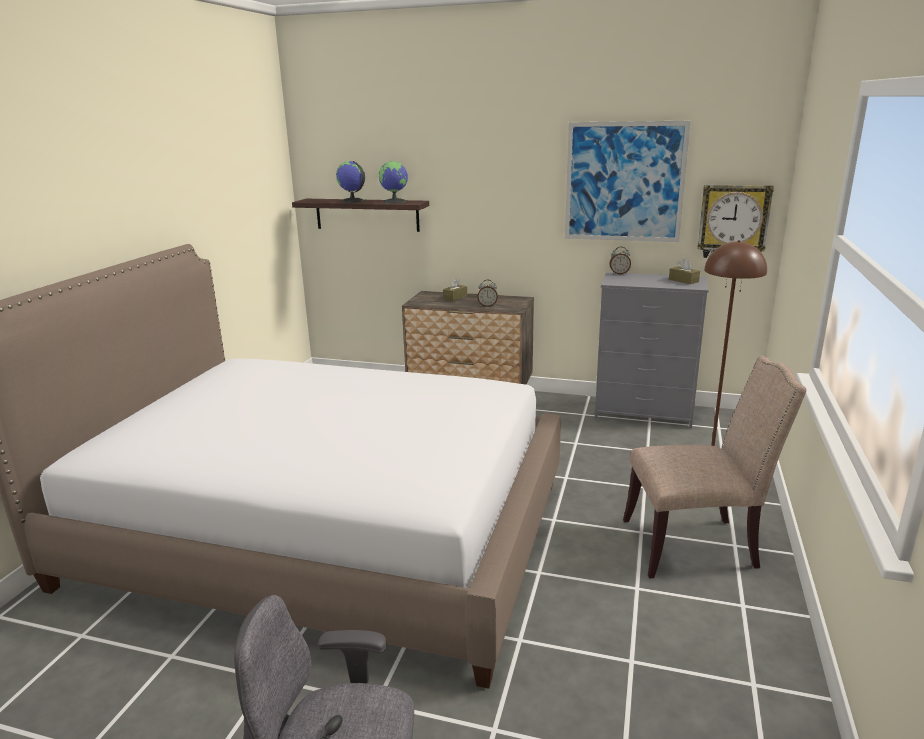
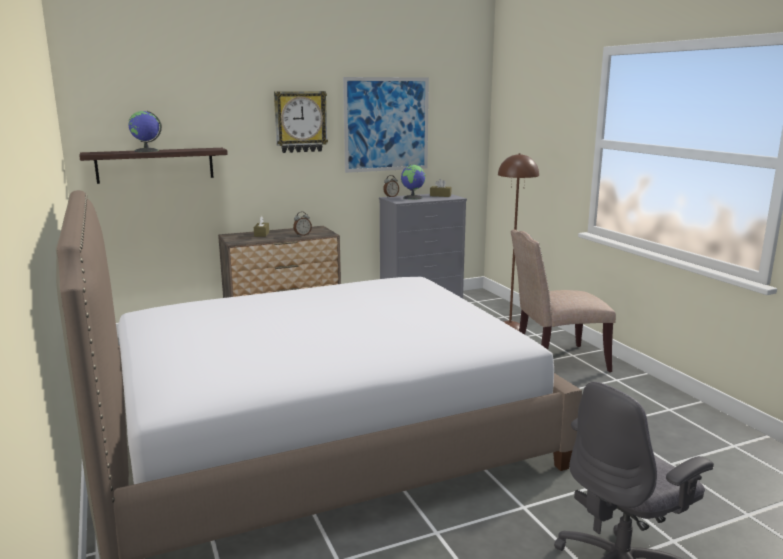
camera: 40 degrees left, 5 degrees down
globe [379,161,408,203] -> globe moved to [401,164,426,200]
beige chair [623,356,806,578] -> beige chair turned 150 degrees counterclockwise [511,230,616,372]
wall clock [697,185,774,258] -> wall clock moved to [274,91,328,153]

